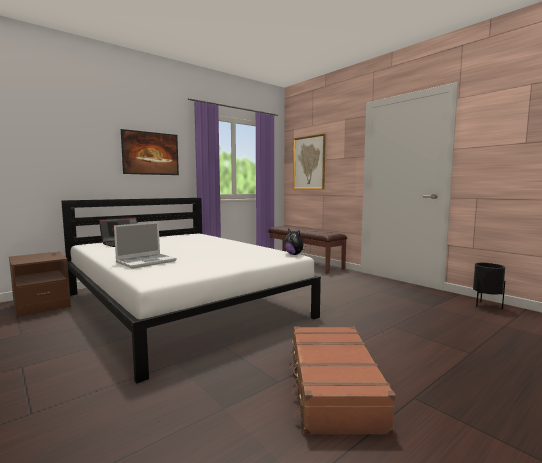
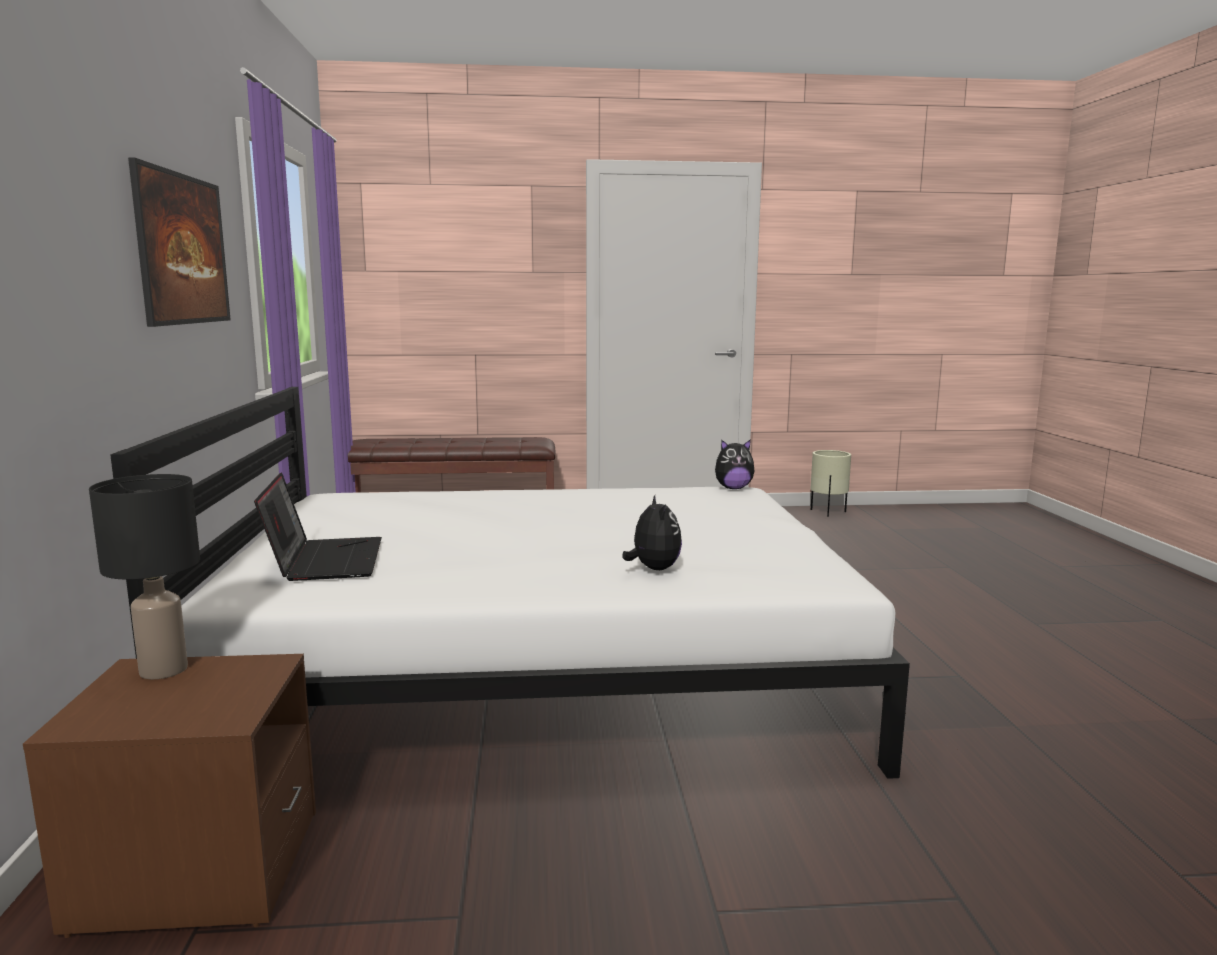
camera: 55 degrees left, 5 degrees up
laptop [114,222,176,269] -> plush toy [622,495,682,570]
brown suitcase [289,326,396,435] -> none
picture [293,134,326,189] -> none
black planter [473,263,505,310] -> beige planter [811,450,851,517]
none -> black table lamp [89,474,200,679]

